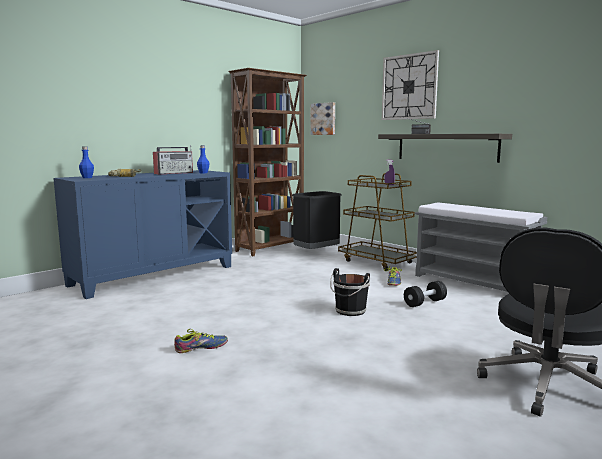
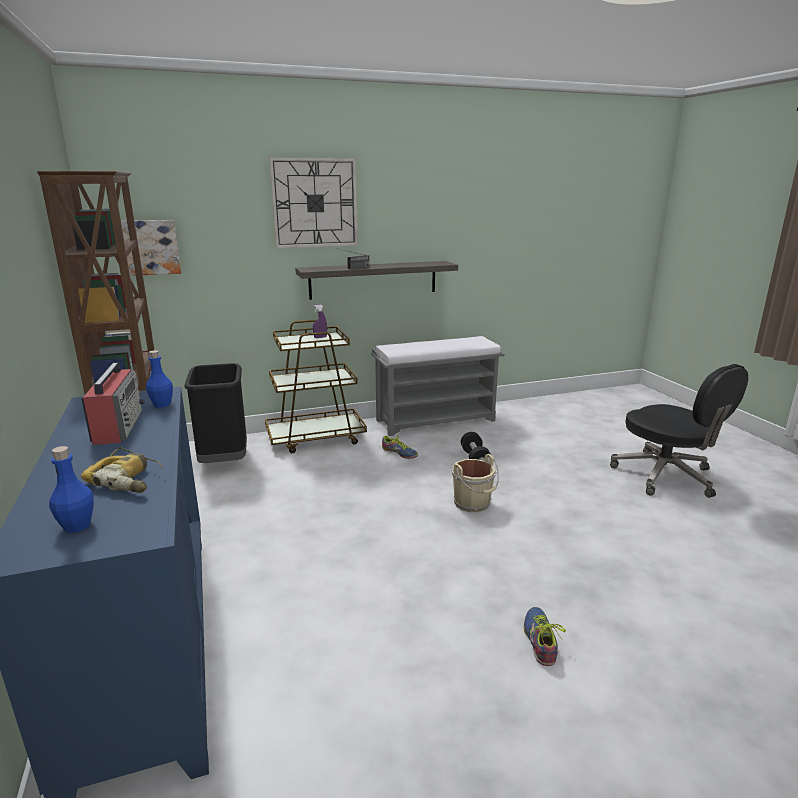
camera: 65 degrees left, 10 degrees up
black bucket [330,268,370,316] -> beige bucket [452,454,499,513]

